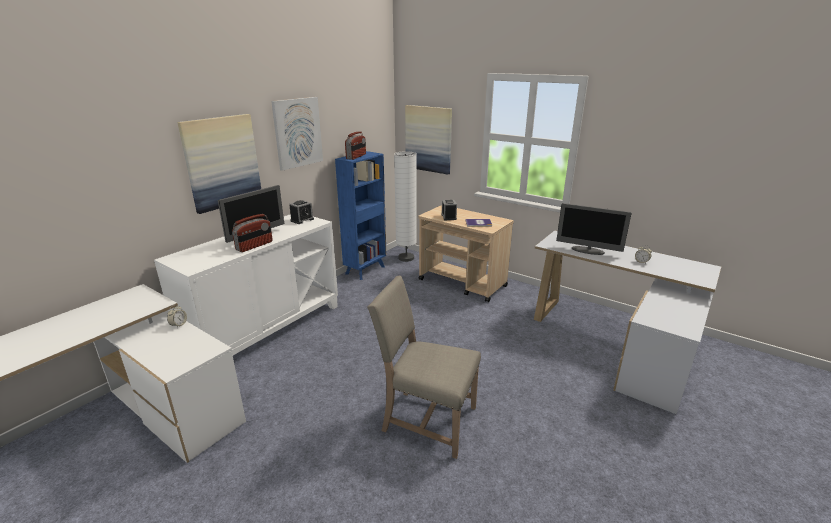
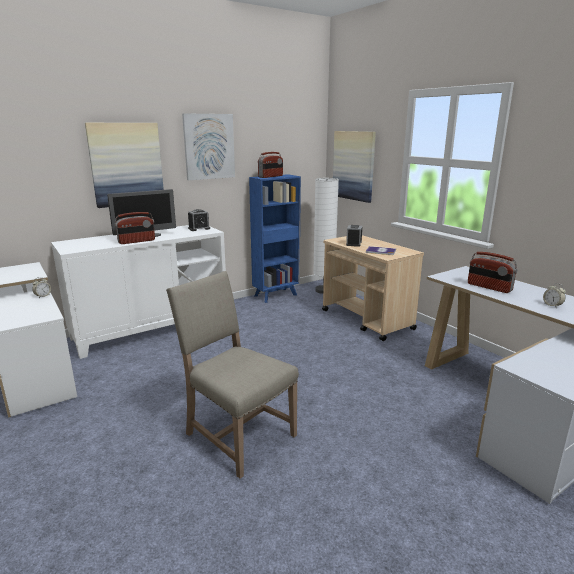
camera: 20 degrees right, 5 degrees down
monitor [556,203,632,255] -> radio [468,252,517,293]

